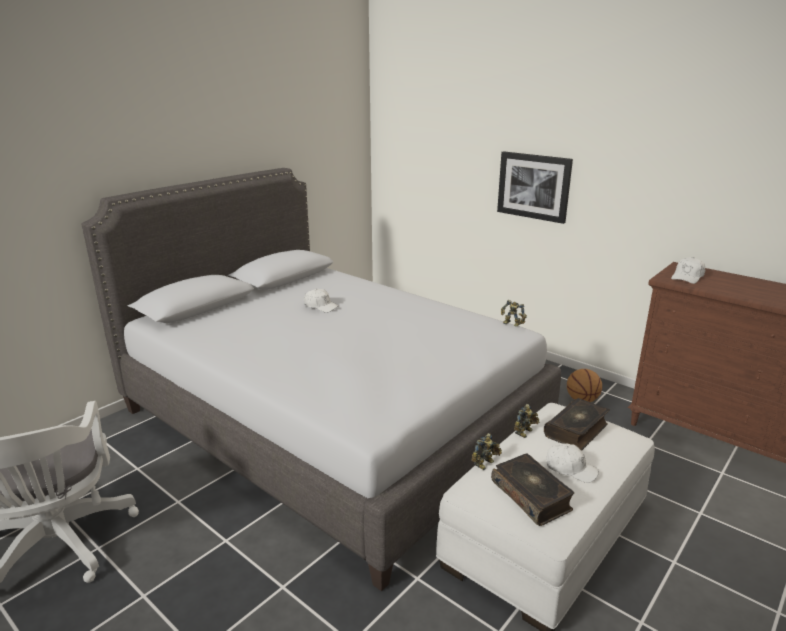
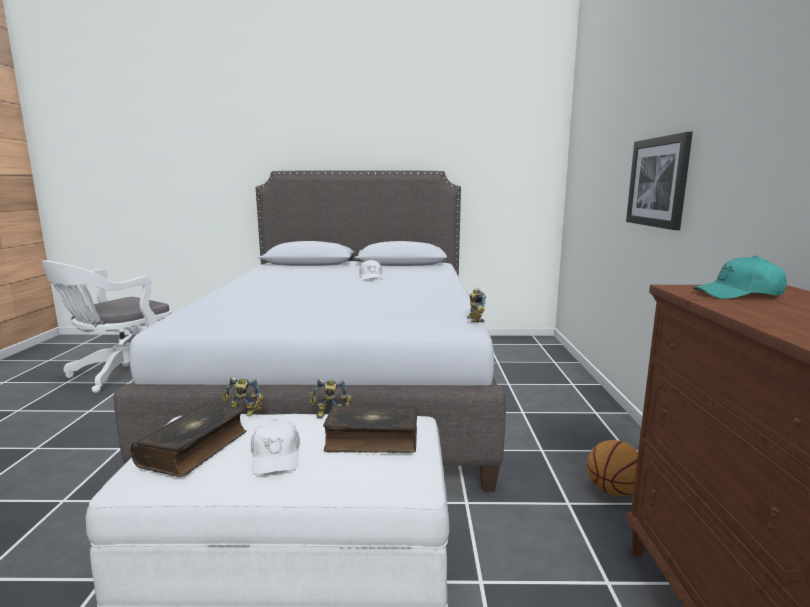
camera: 50 degrees right, 10 degrees down
white cap [671,257,705,284] -> turquoise cap [693,255,787,299]

